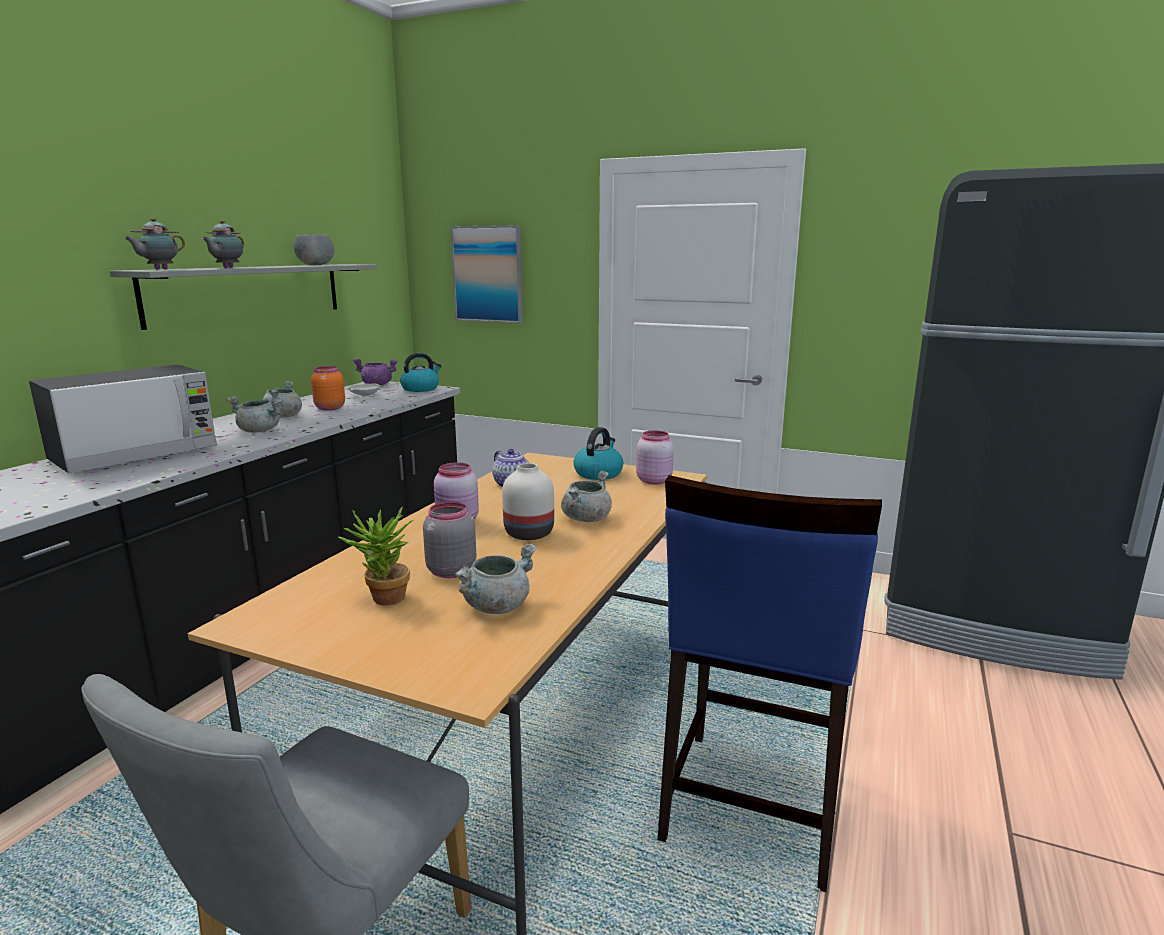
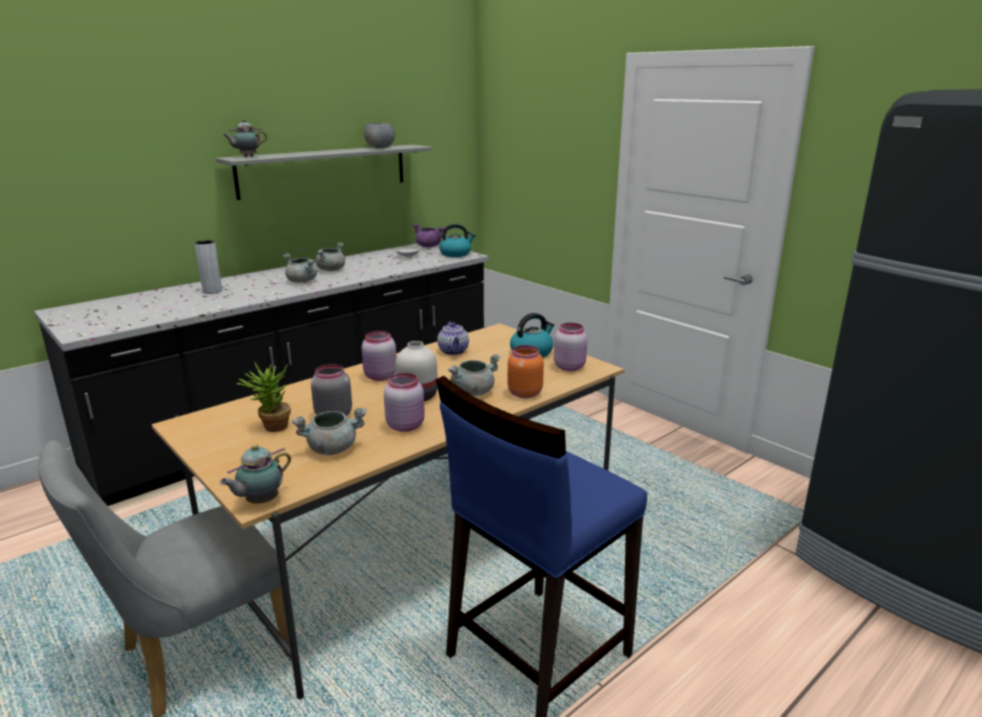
camera: 25 degrees right, 5 degrees up
microwave [29,364,217,473] -> grey vase [195,240,222,294]
teapot [202,220,244,268] -> teapot moved to [220,444,291,504]
orange jar [311,366,345,410] -> orange jar moved to [508,345,544,398]
picture [451,225,523,323] -> none
none -> pink jar [384,373,425,432]

